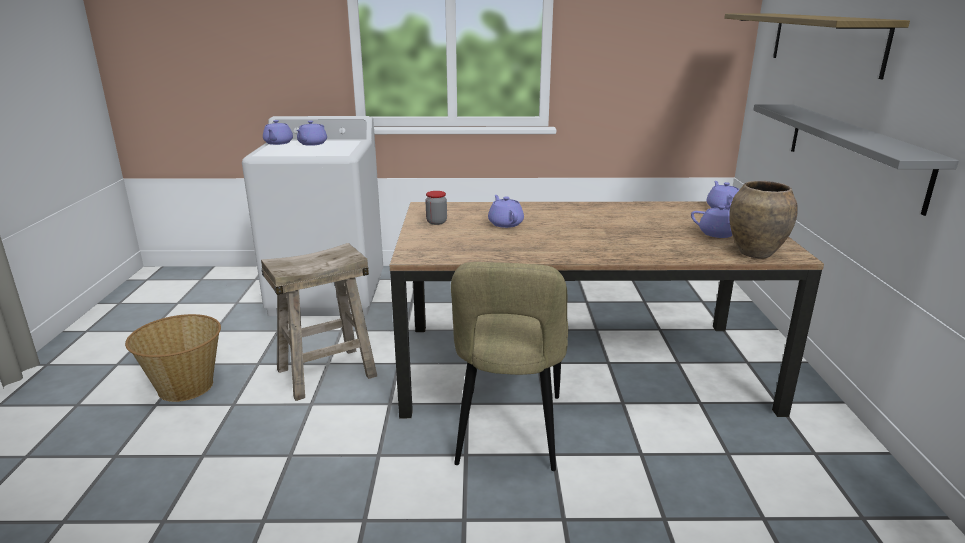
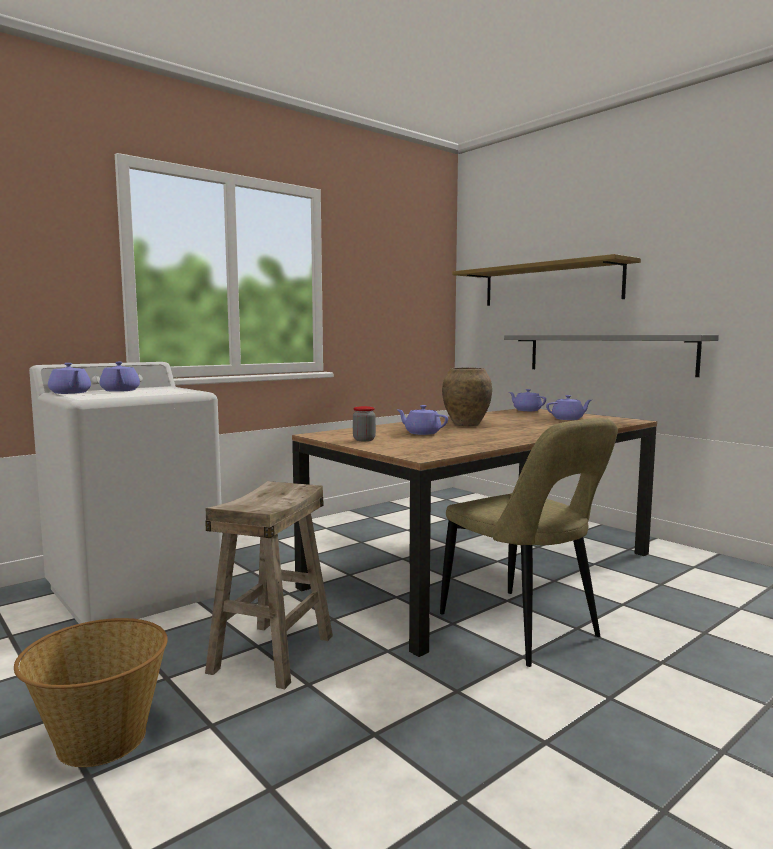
camera: 40 degrees left, 15 degrees down
brown vase [729,181,798,258] -> brown vase moved to [442,368,492,426]

